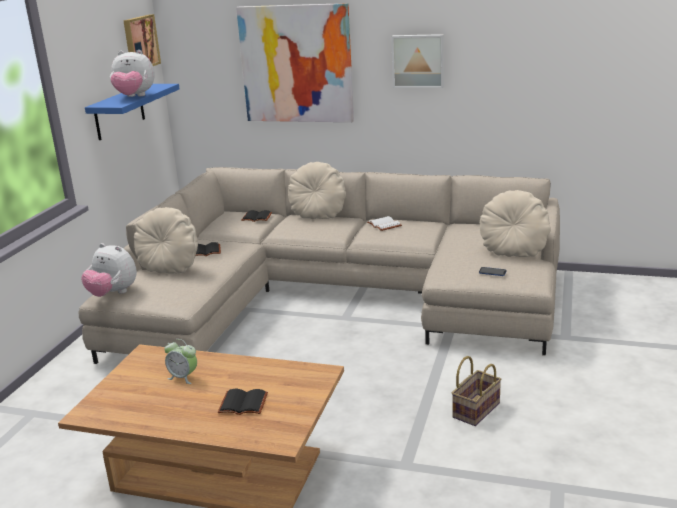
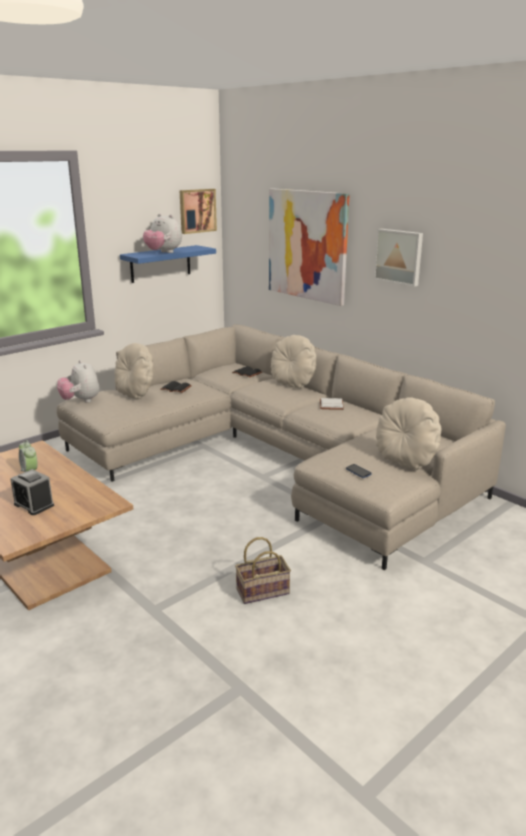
camera: 30 degrees right, 0 degrees up
black book [218,389,268,415] -> alarm clock [10,469,54,515]

